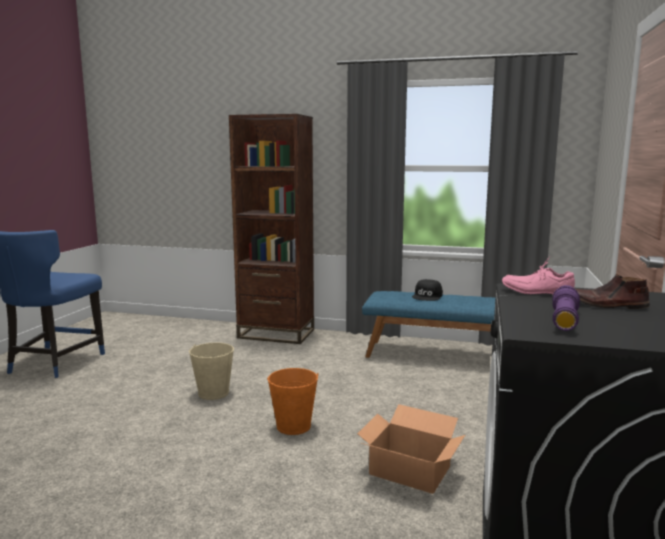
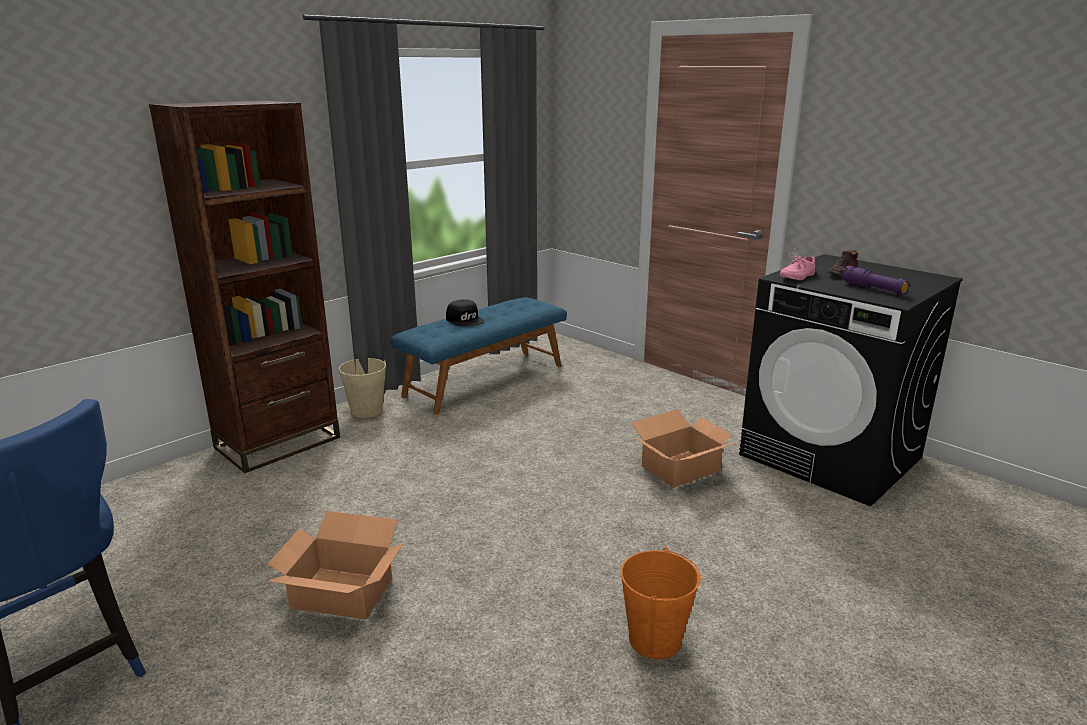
camera: 60 degrees left, 10 degrees up
beige bucket [189,342,234,400] -> beige bucket moved to [338,358,386,418]
orange bucket [267,368,319,435] -> orange bucket moved to [621,547,701,659]
none -> cardboard box [268,511,404,620]

